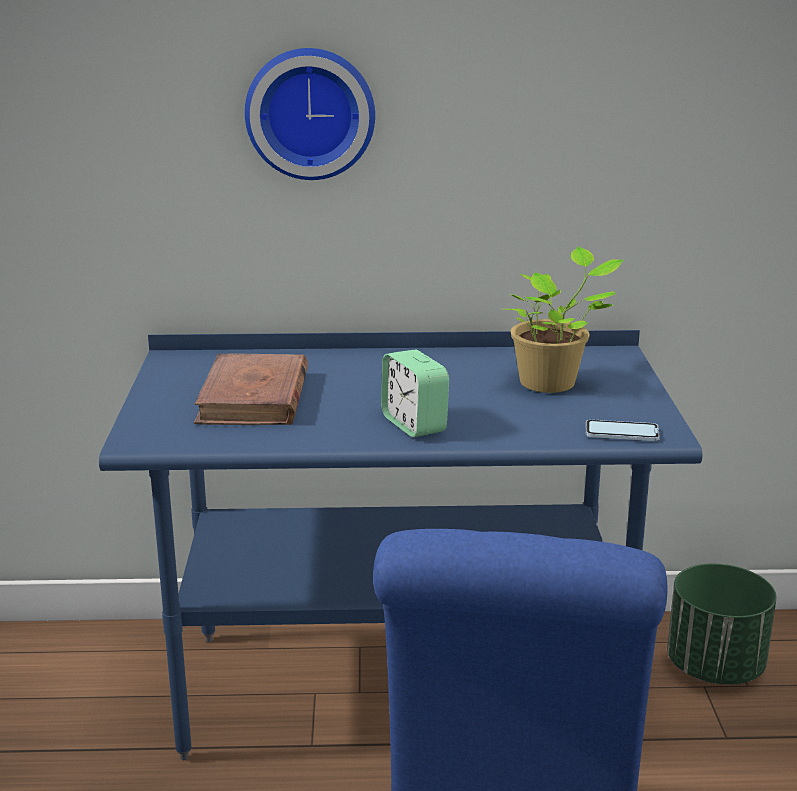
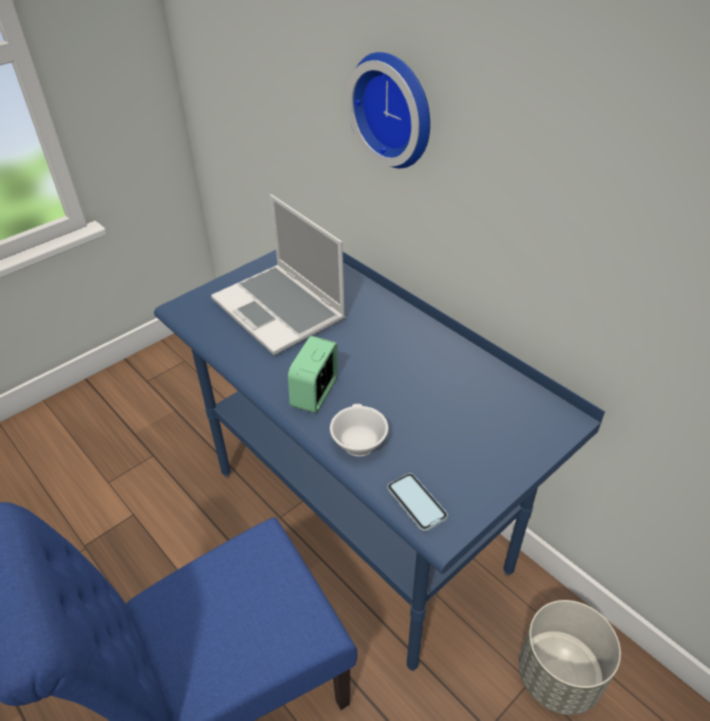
camera: 50 degrees right, 20 degrees up
brown book [194,353,308,425] -> laptop [211,194,346,355]
potted plant [501,247,623,393] -> none
green planter [667,564,776,685] -> grey planter [519,600,621,715]
none -> white cup [330,404,388,456]

